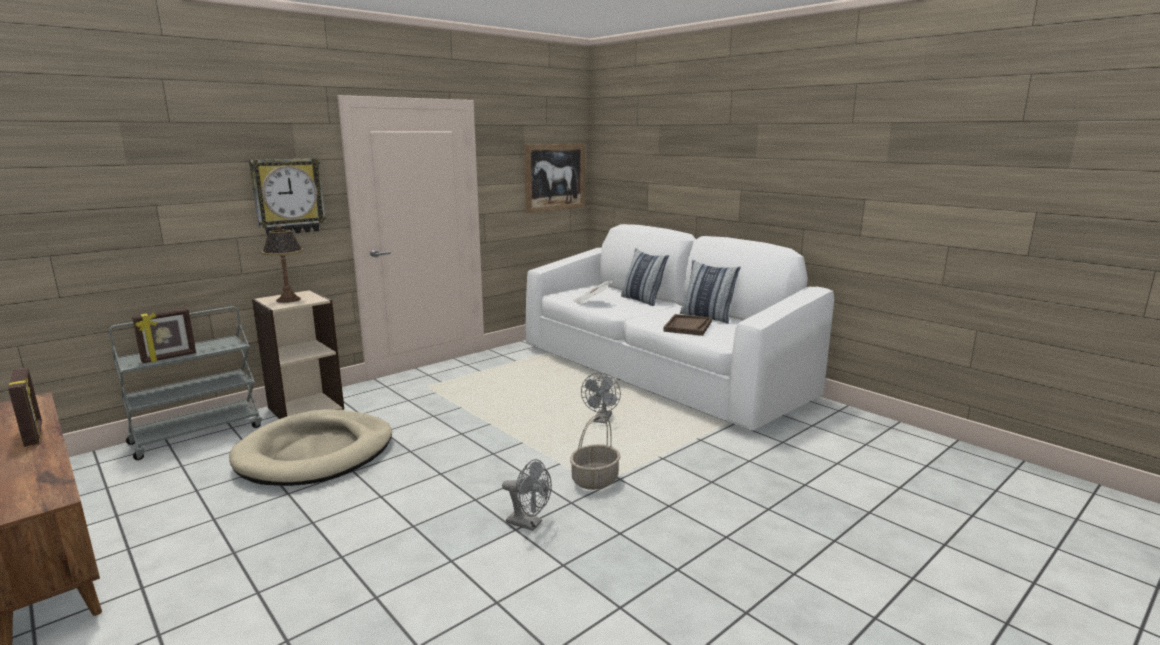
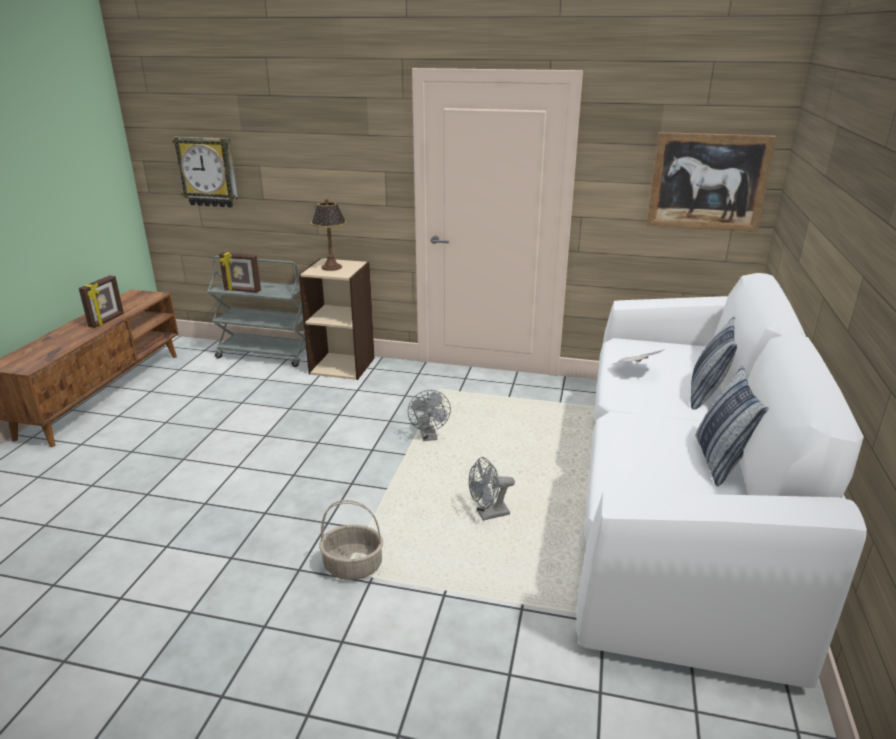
camera: 55 degrees right, 10 degrees up
beige dog bed [229,409,392,486] -> none
wall clock [249,158,326,236] -> wall clock moved to [172,137,238,208]
grey fan [502,459,552,531] -> grey fan moved to [408,390,451,441]
brown tray [663,314,712,336] -> none

